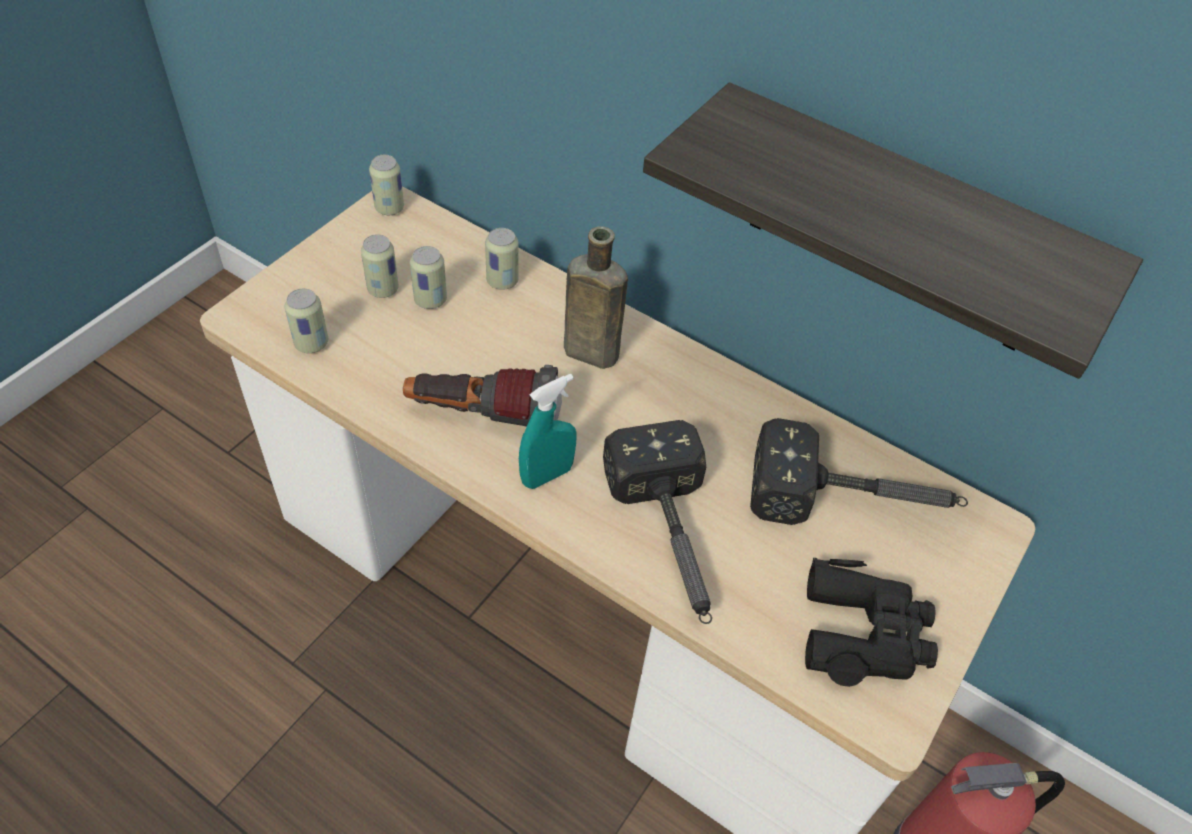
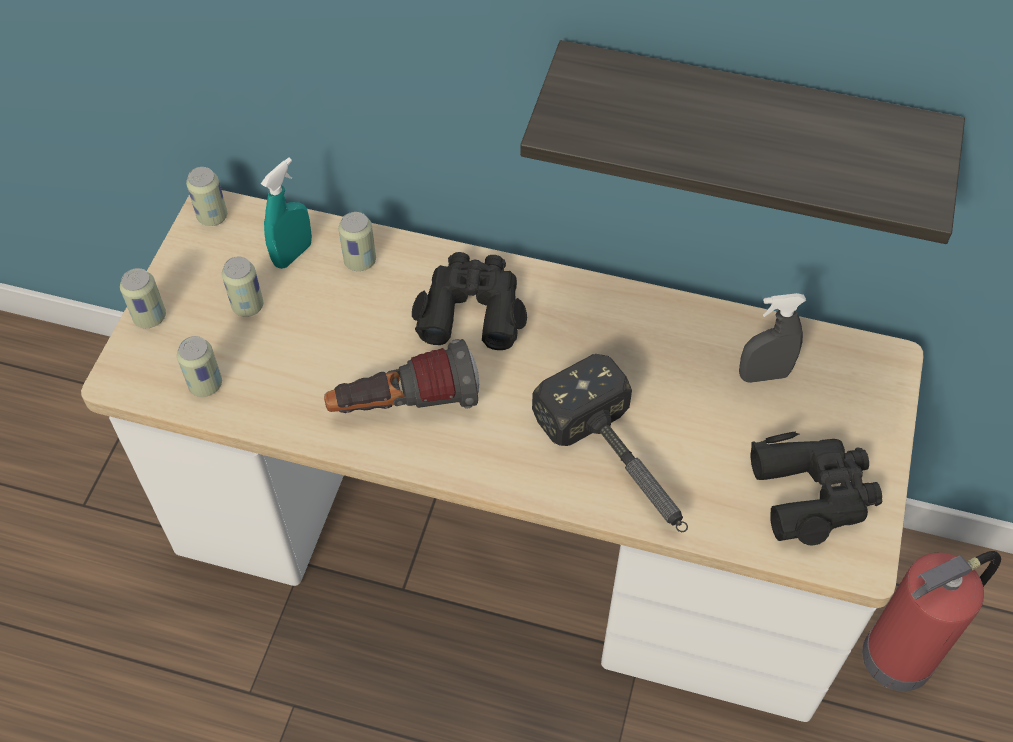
camera: 15 degrees left, 5 degrees up
can [410,246,447,309] -> can moved to [120,268,166,328]
turquoise spray bottle [519,374,576,489] -> turquoise spray bottle moved to [261,157,312,269]
brown bottle [564,226,628,369] -> black binoculars [412,252,527,350]
hammer [750,418,968,525] -> grey spray bottle [739,293,806,383]

